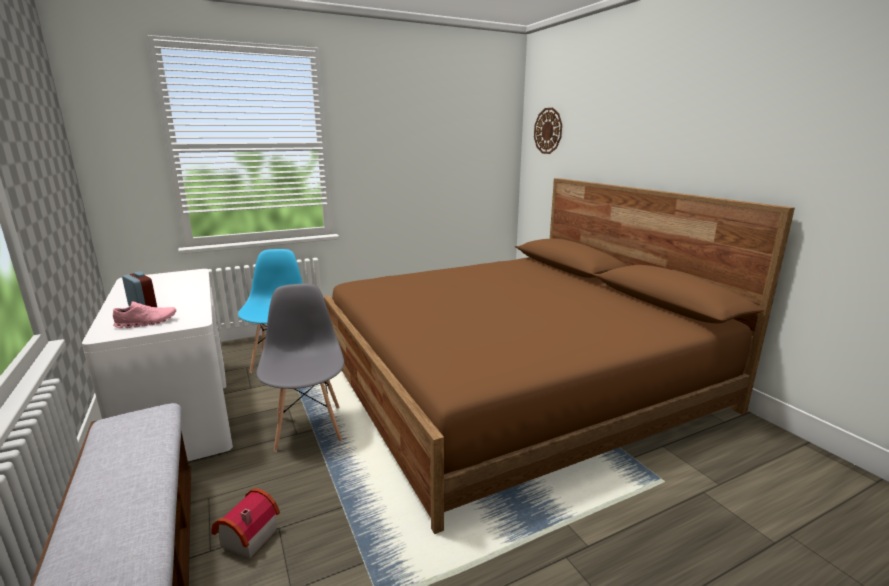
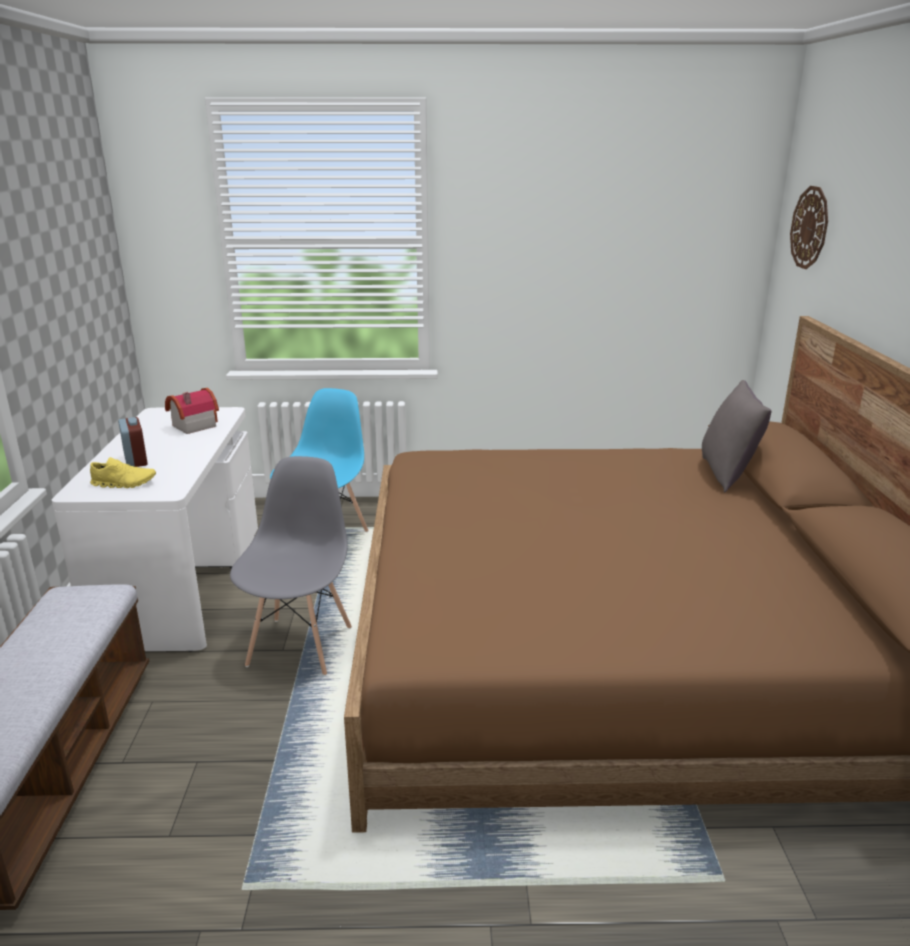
camera: 25 degrees right, 5 degrees up
pink shoe [113,301,176,328] -> yellow shoe [90,457,156,488]
toy house [211,488,280,559] -> toy house moved to [165,388,219,434]
none -> grey pillow [702,380,771,492]

